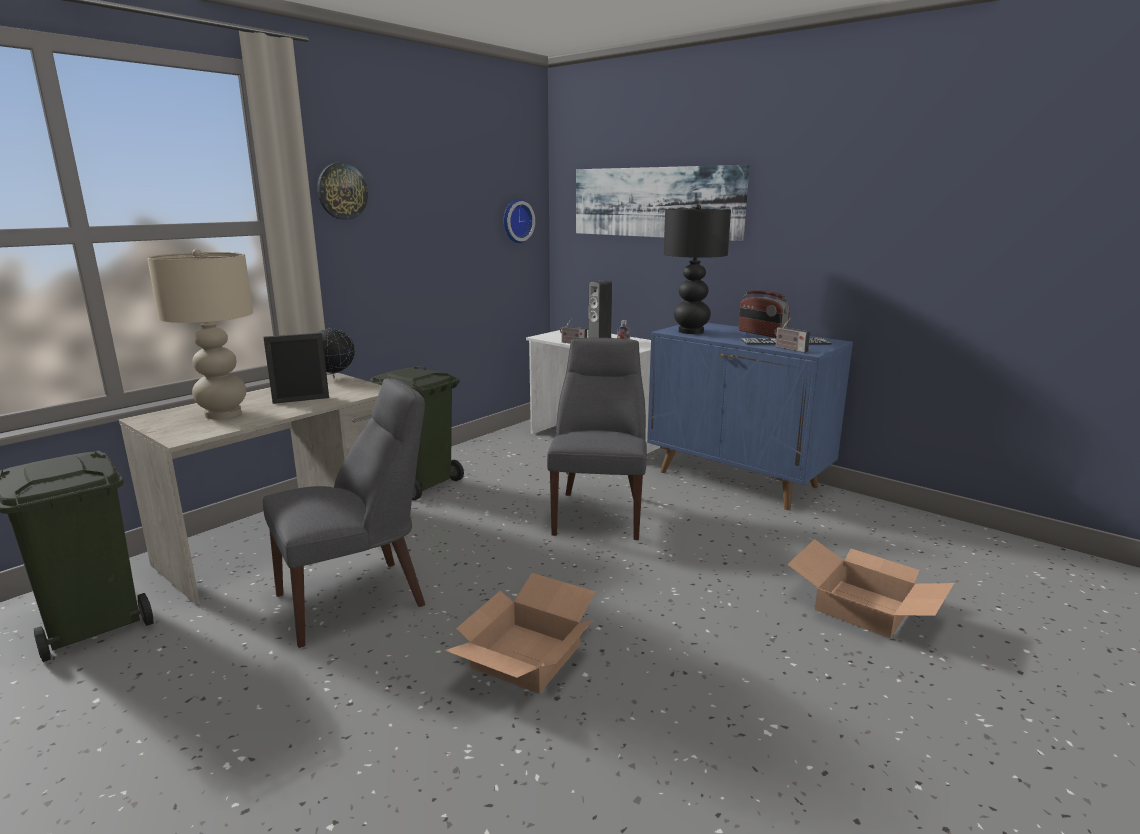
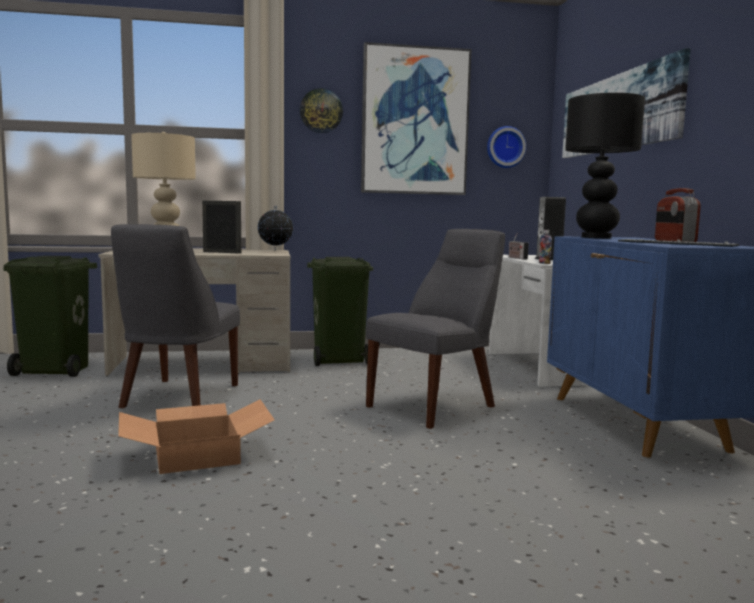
camera: 40 degrees right, 10 degrees down
grey chair [262,378,425,648] -> grey chair turned 90 degrees clockwise [111,224,240,408]
radio [775,318,810,353] -> none
cardboard box [787,539,954,639] -> none
none -> picture [361,42,471,195]

